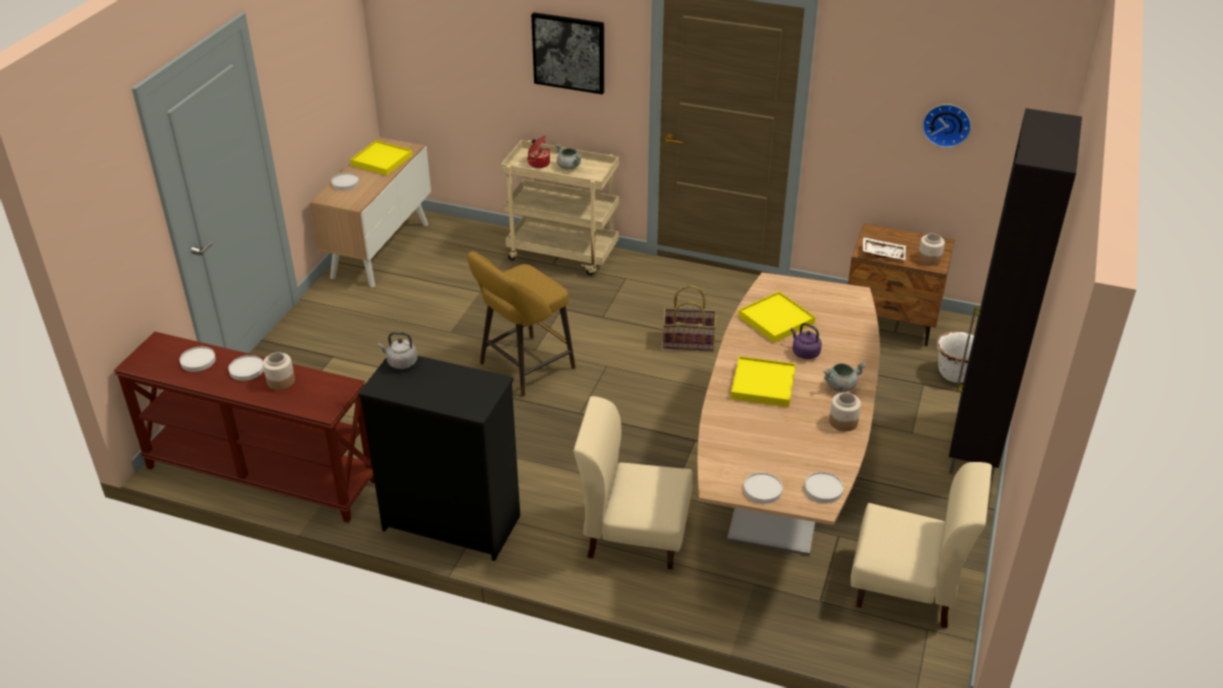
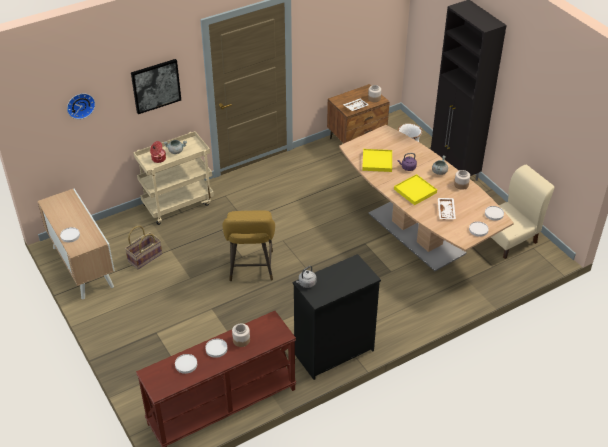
camera: 50 degrees left, 5 degrees up
yellow tray [350,140,412,175] -> none
beige chair [574,396,693,569] -> none
basket [663,285,717,351] -> basket moved to [125,226,162,269]
wall clock [922,104,971,148] -> wall clock moved to [67,93,95,119]
none -> white tray [438,198,456,220]

